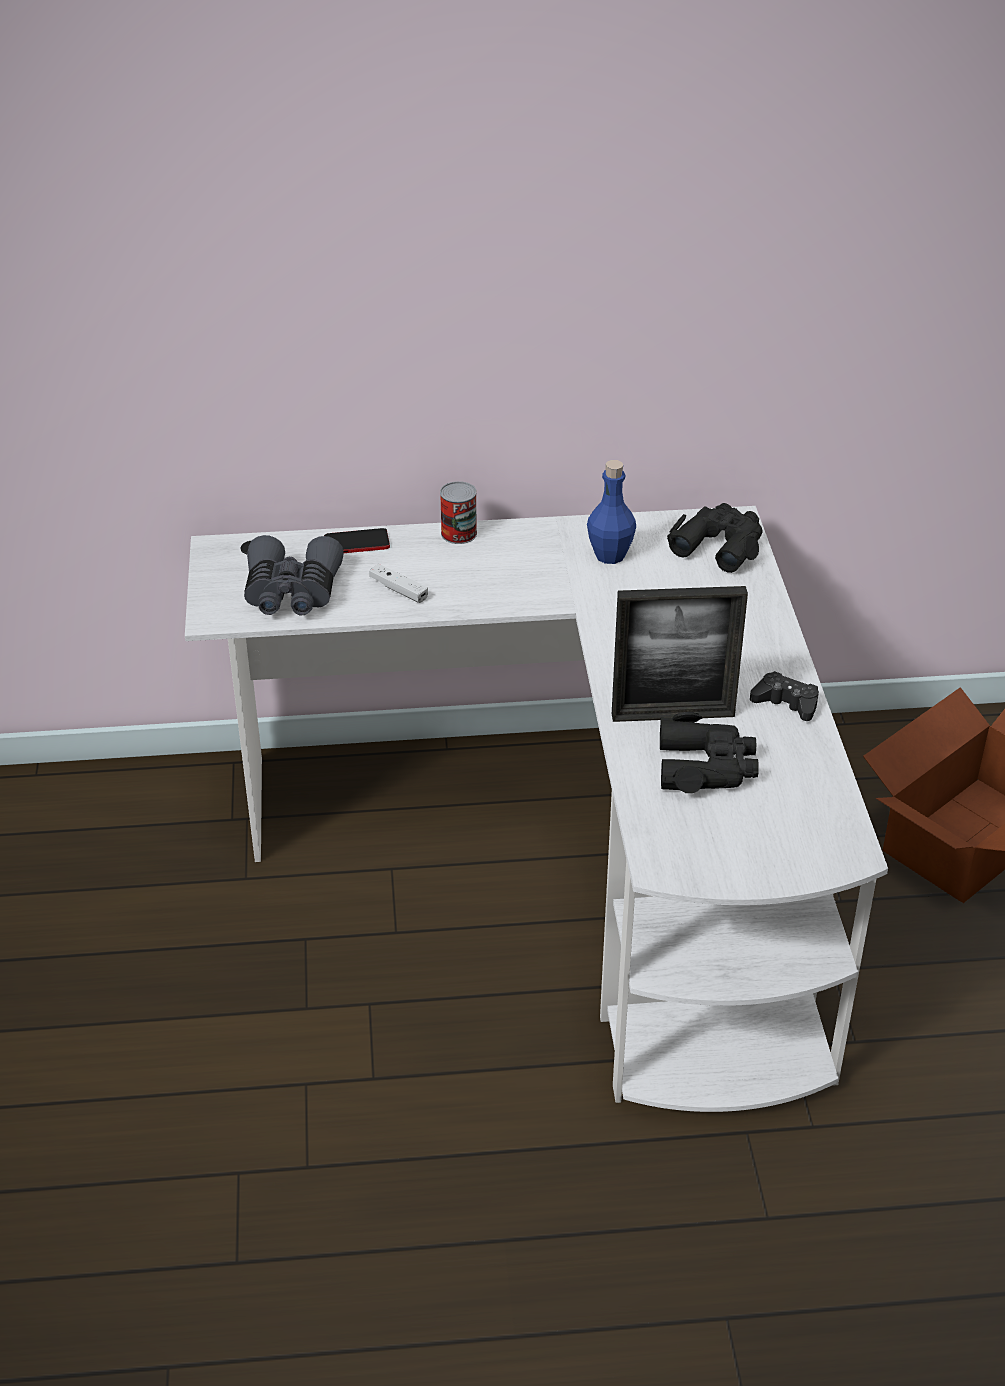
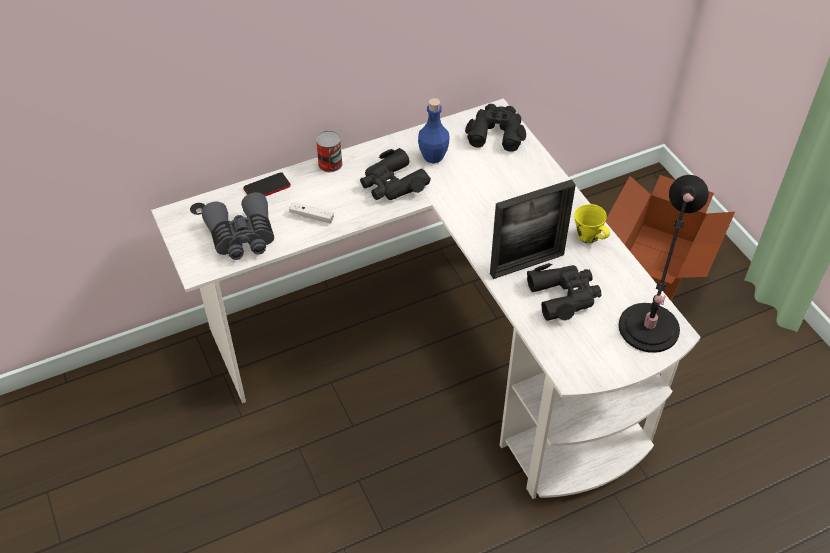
camera: 20 degrees left, 10 degrees up
black game controller [750,671,819,721] -> yellow mug [574,204,610,243]
none -> black binoculars [360,148,431,200]
none -> black table lamp [619,175,709,353]

